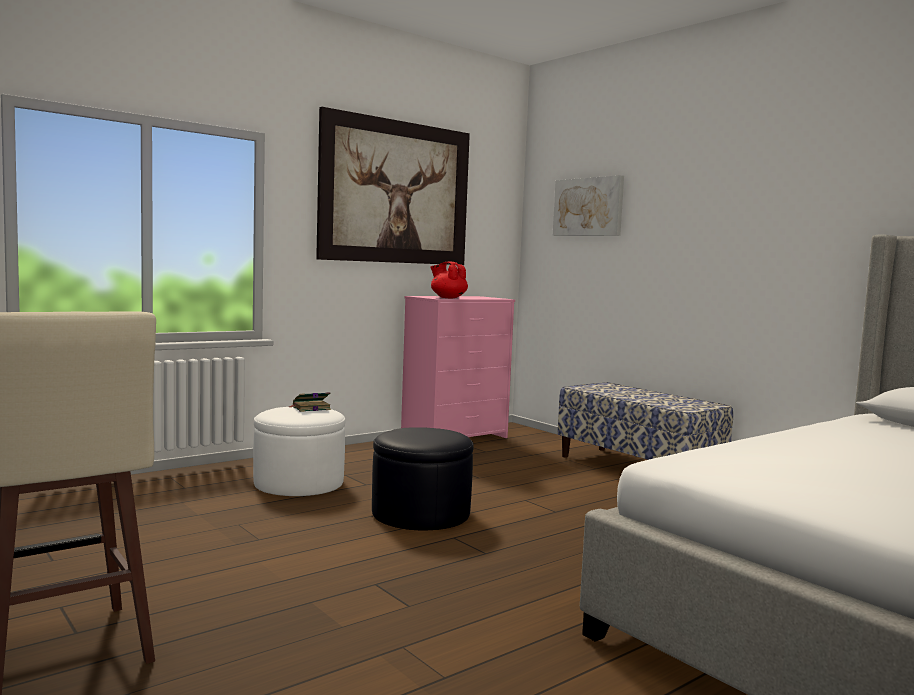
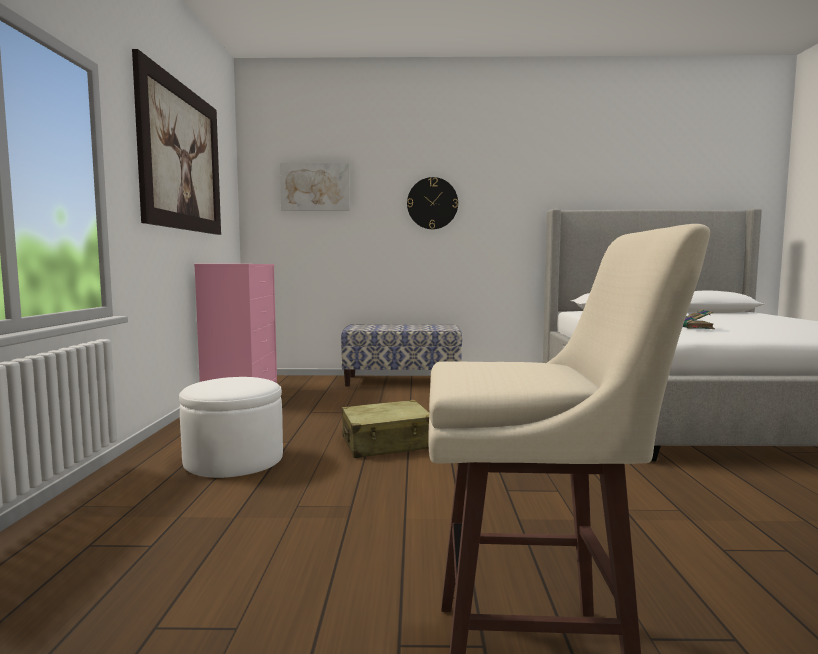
camera: 50 degrees left, 0 degrees up
book [288,392,331,412] -> book moved to [683,309,715,329]
black ottoman [372,427,474,530] -> beige suitcase [342,400,429,458]
red teapot [430,262,468,298] -> none
none -> wall clock [407,177,458,229]

